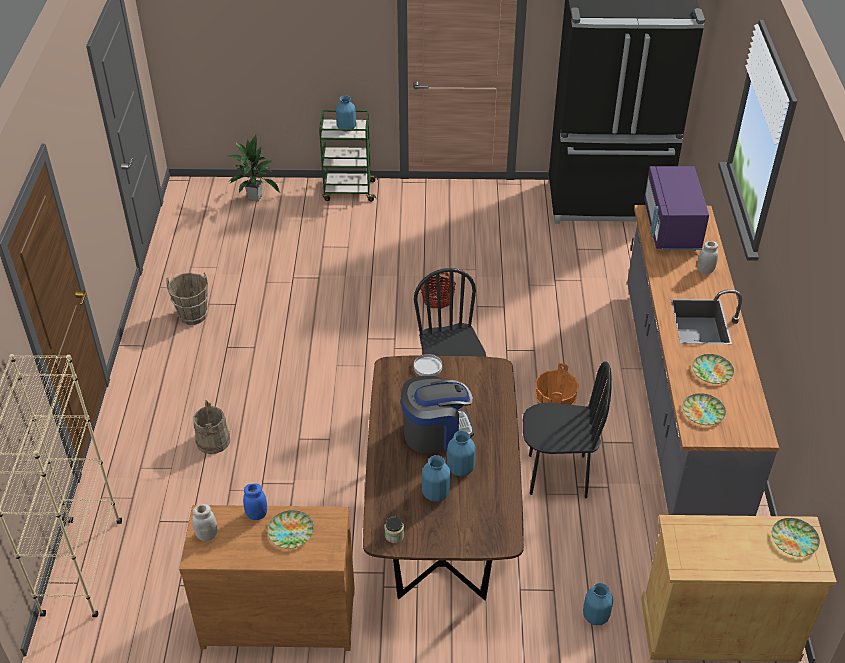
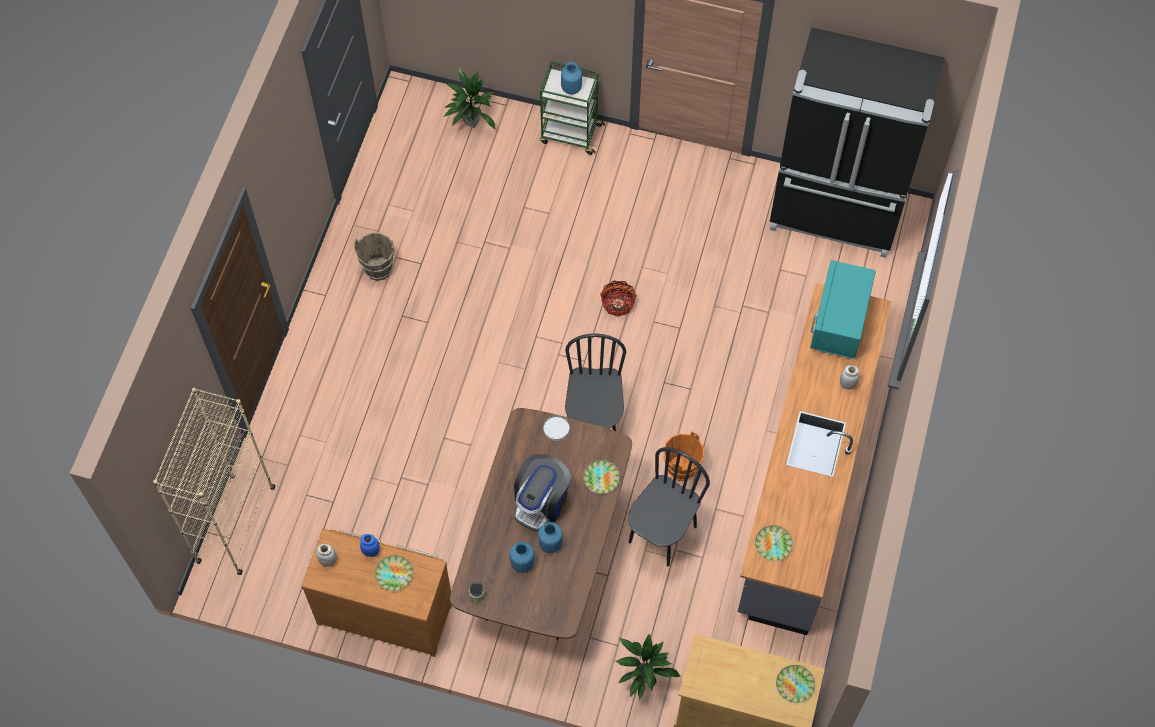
camera: 15 degrees right, 20 degrees up
beige bucket [194,400,230,454] -> none
coffee machine [401,376,474,453] -> coffee machine turned 120 degrees clockwise [514,454,571,531]
black chair [523,361,612,498] -> black chair turned 75 degrees counterclockwise [628,447,710,567]
blue vase [583,583,613,625] -> potted plant [614,634,681,700]
purple microwave [644,166,709,251] -> turquoise microwave [810,260,876,359]
plate [692,354,734,384] -> plate moved to [583,460,620,494]

